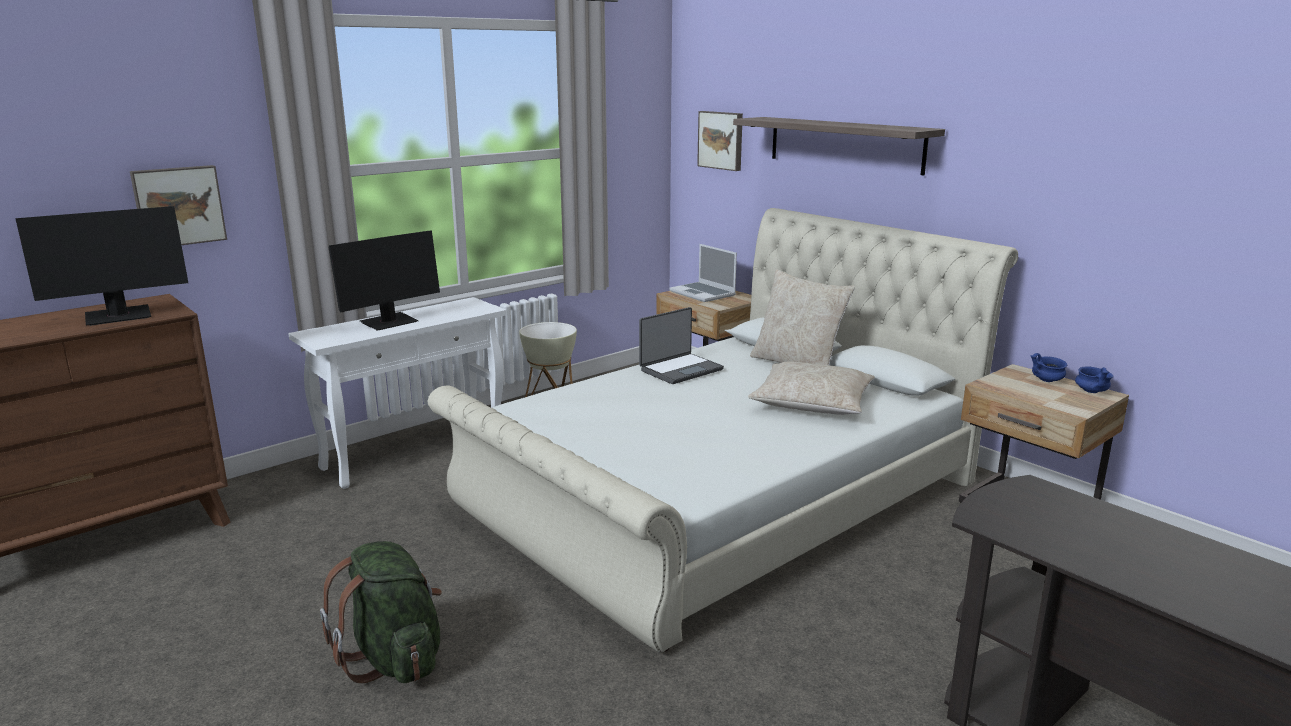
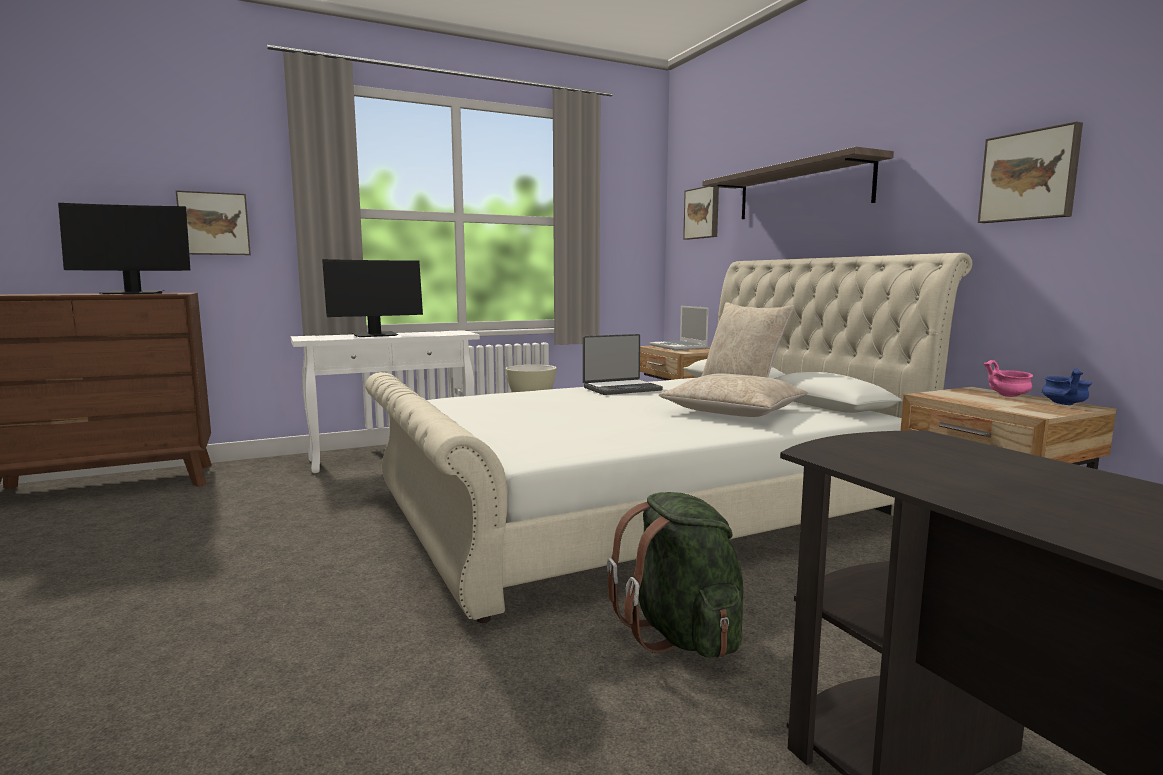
camera: 15 degrees right, 10 degrees down
green backpack [320,541,442,683] -> green backpack moved to [607,492,743,658]
blue bowl [1031,353,1067,382] -> pink bowl [984,360,1033,397]
none -> picture [978,121,1083,223]

